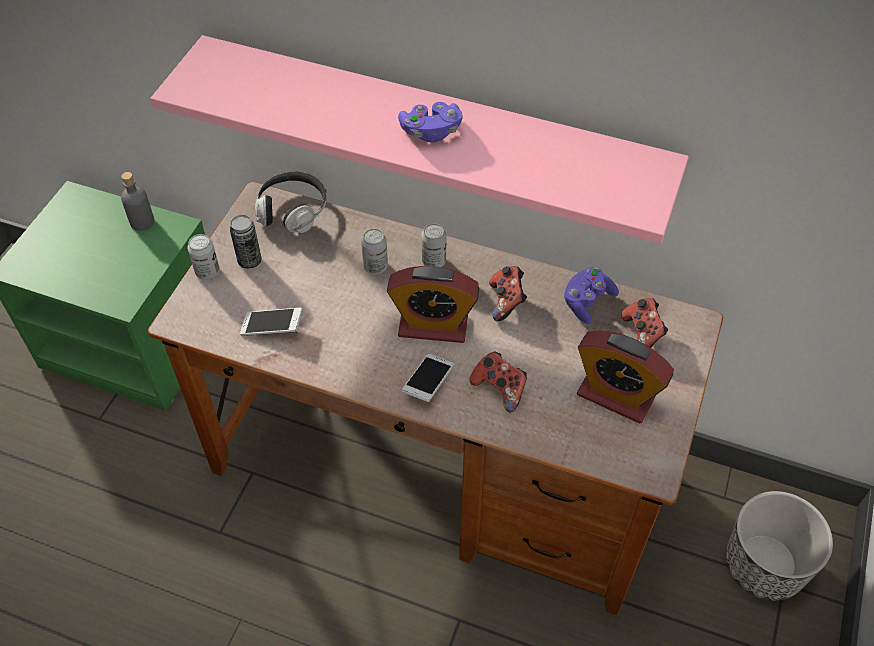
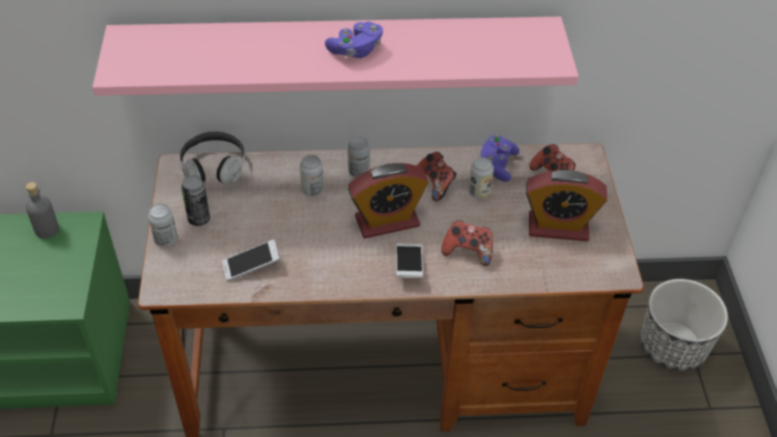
camera: 25 degrees left, 5 degrees down
none -> can [469,157,494,199]

